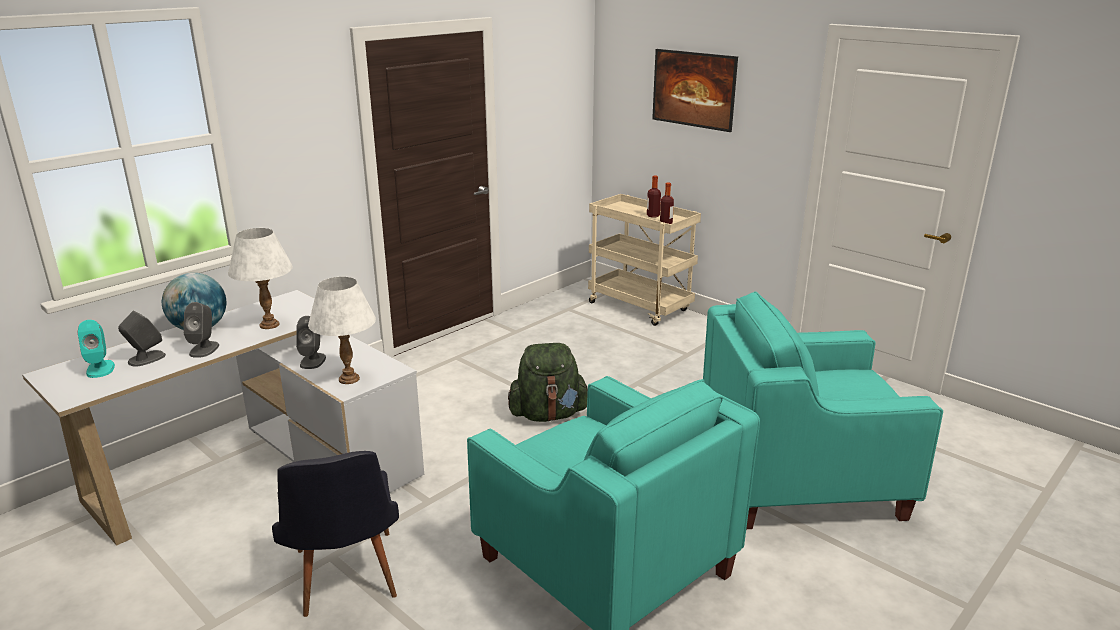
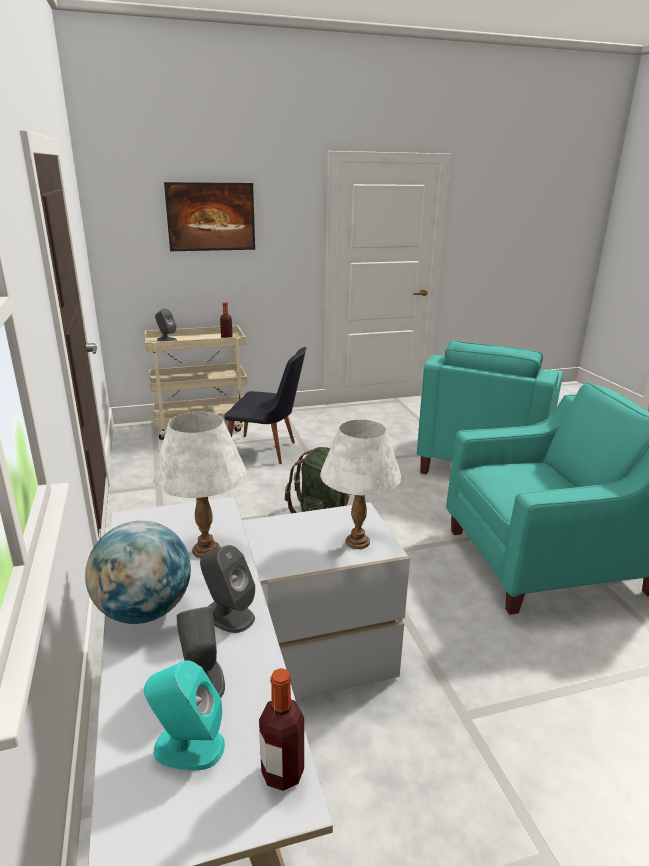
camera: 60 degrees left, 0 degrees up
black chair [272,451,399,617] -> black chair moved to [224,347,306,464]
grey speaker [296,316,326,369] -> grey speaker moved to [155,308,177,342]
bottle [647,175,661,218] -> bottle moved to [259,668,304,791]

